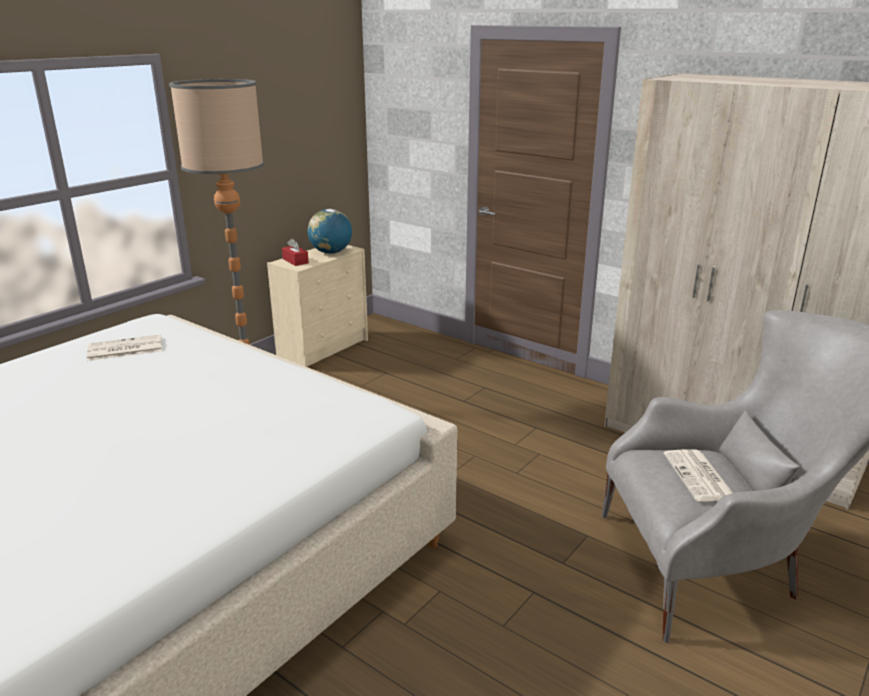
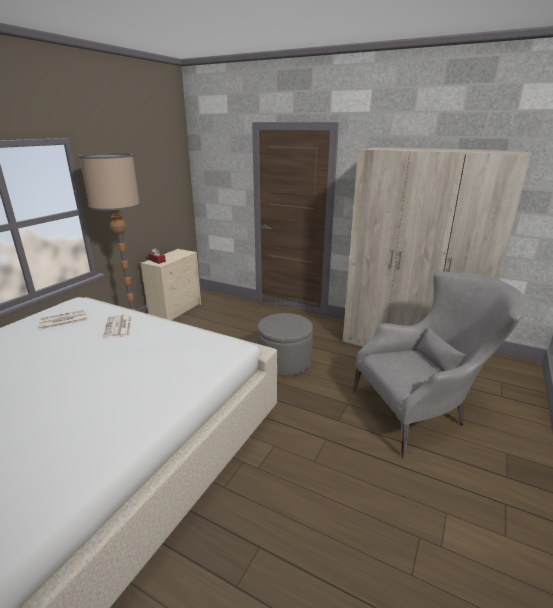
camera: 10 degrees left, 0 degrees up
globe [308,209,352,254] -> none
newspaper [664,449,733,502] -> newspaper moved to [103,314,132,338]
none -> grey ottoman [257,313,313,376]

